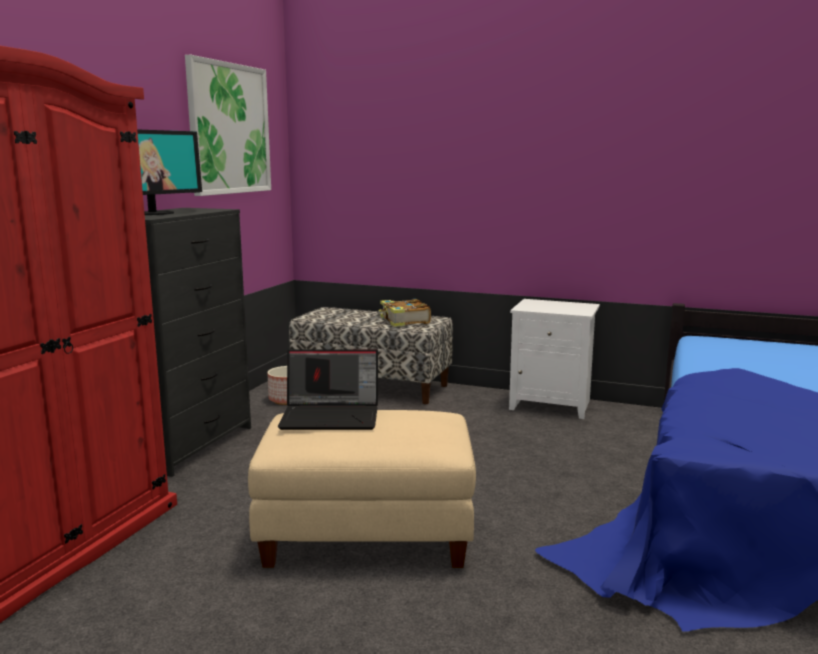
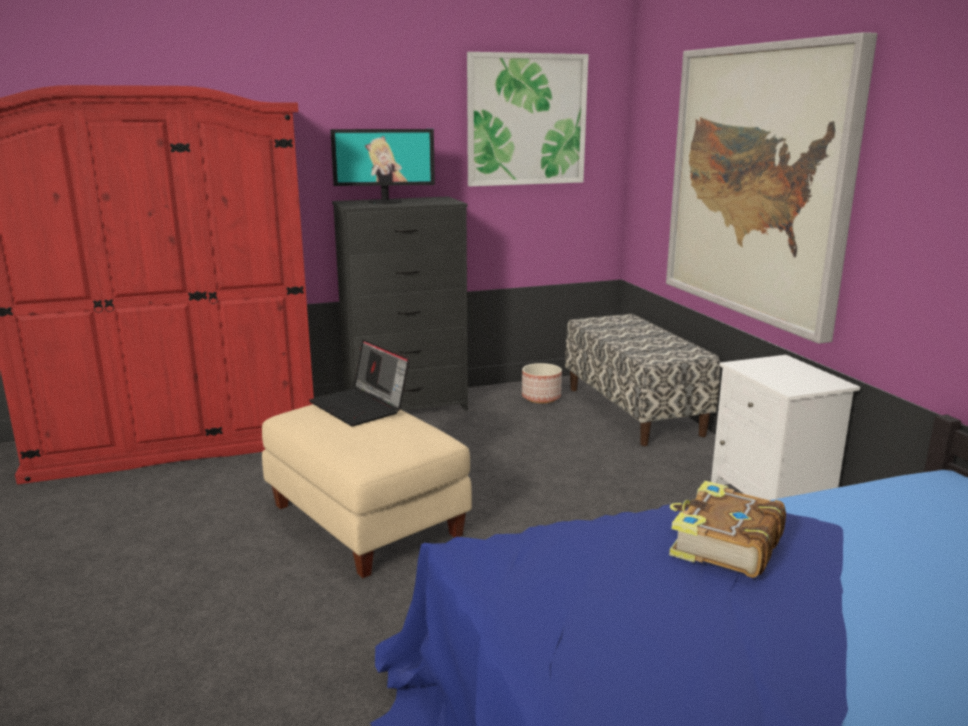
camera: 50 degrees right, 5 degrees up
book [378,299,431,327] -> book moved to [669,481,786,578]
none -> picture [666,32,877,344]

